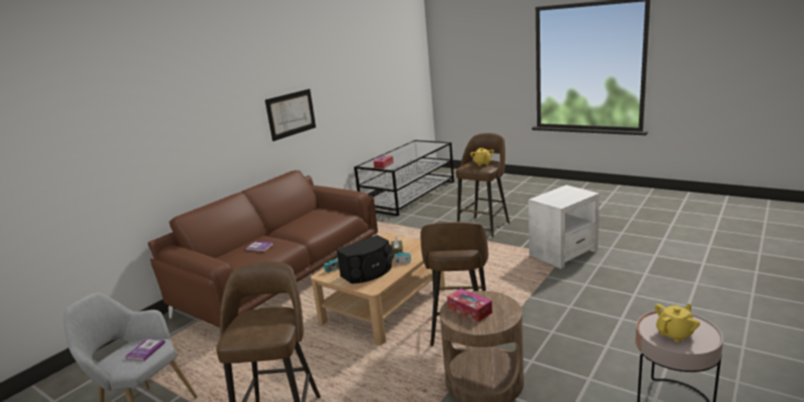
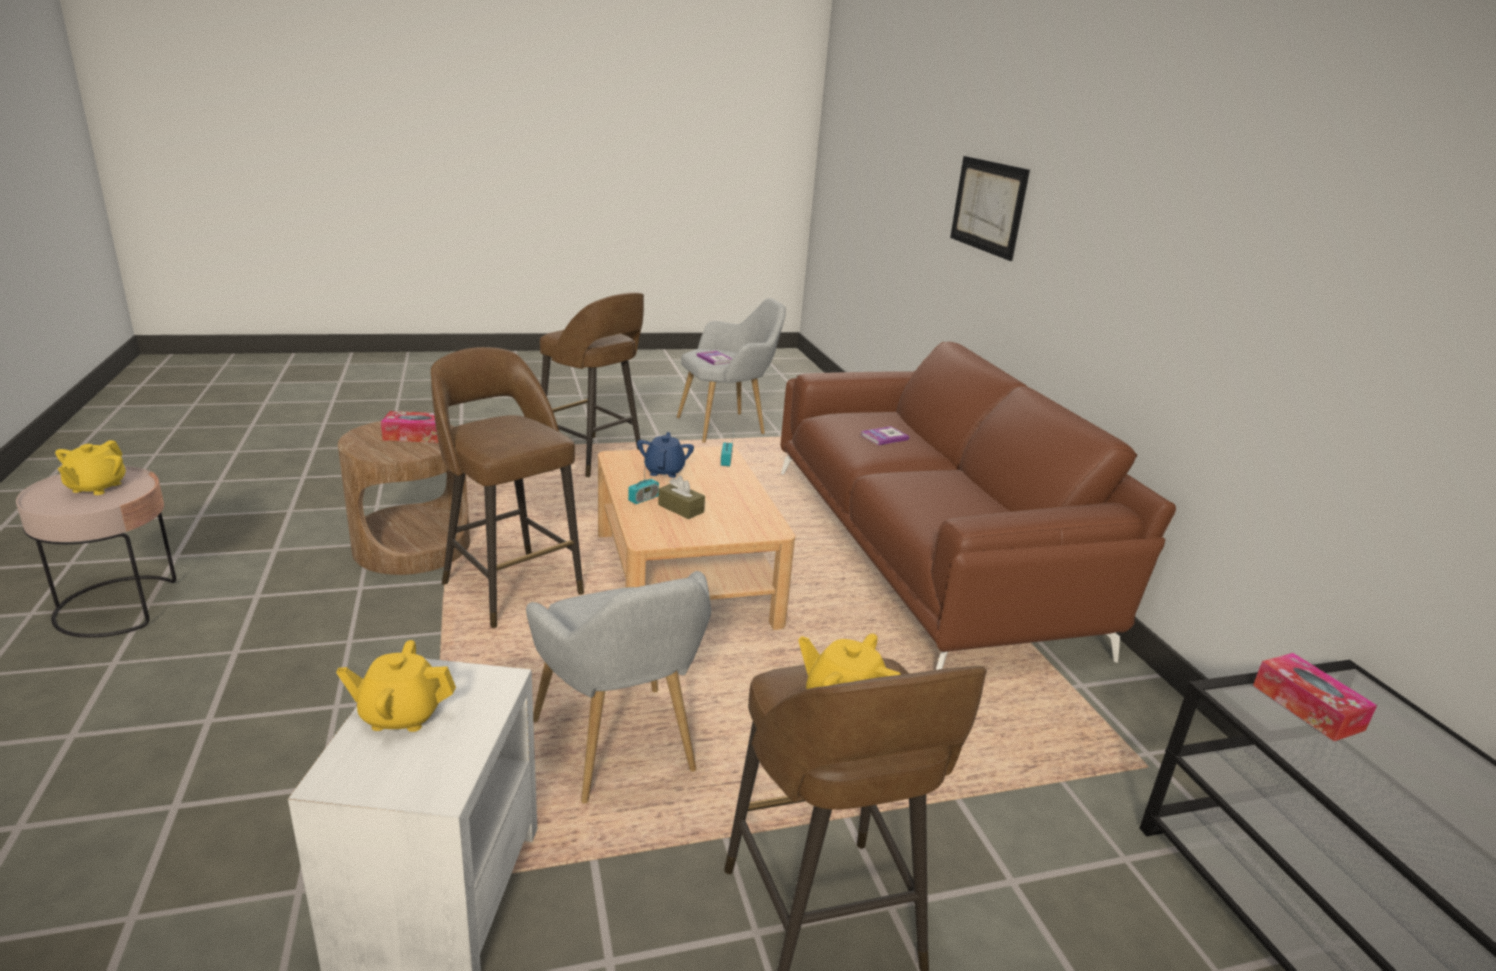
camera: 125 degrees right, 5 degrees up
picture [265,89,316,141] -> picture moved to [950,156,1030,261]
black speaker [336,235,392,284] -> blue teapot [637,432,694,478]
none -> yellow teapot [336,640,456,732]
none -> grey armchair [526,571,711,804]

